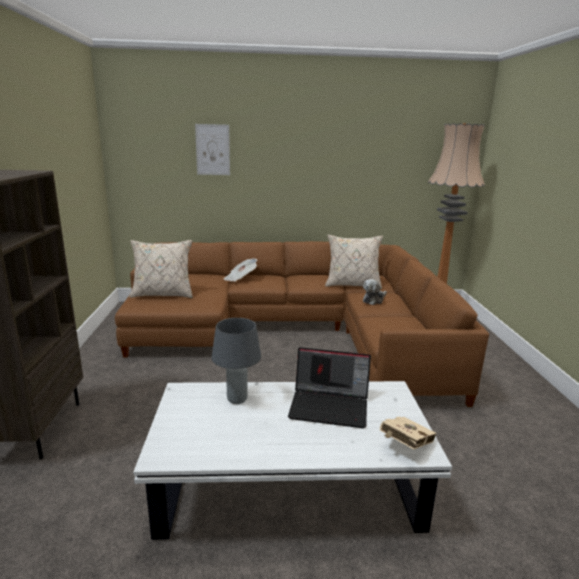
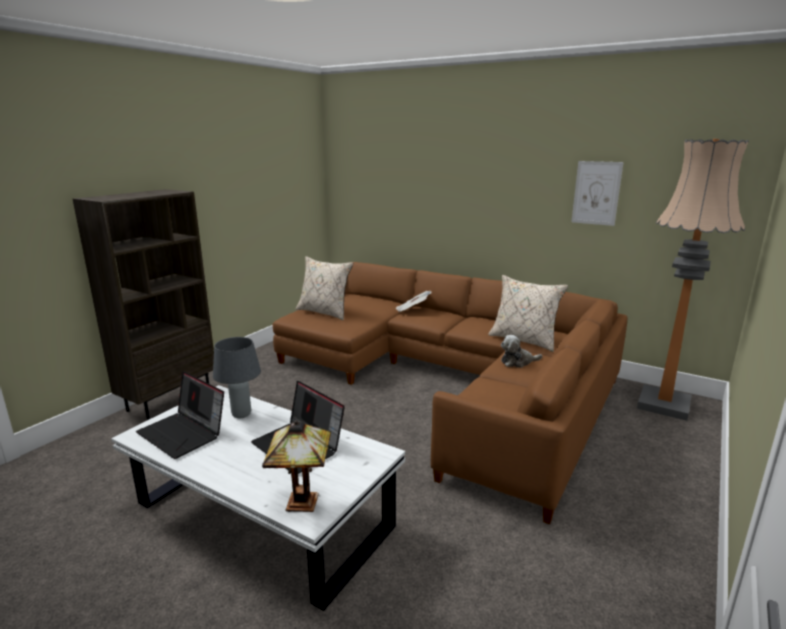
camera: 35 degrees right, 0 degrees up
picture [195,124,230,175] -> picture moved to [571,161,624,226]
beige book [380,416,436,450] -> table lamp [262,421,331,512]
none -> laptop [136,371,224,459]

